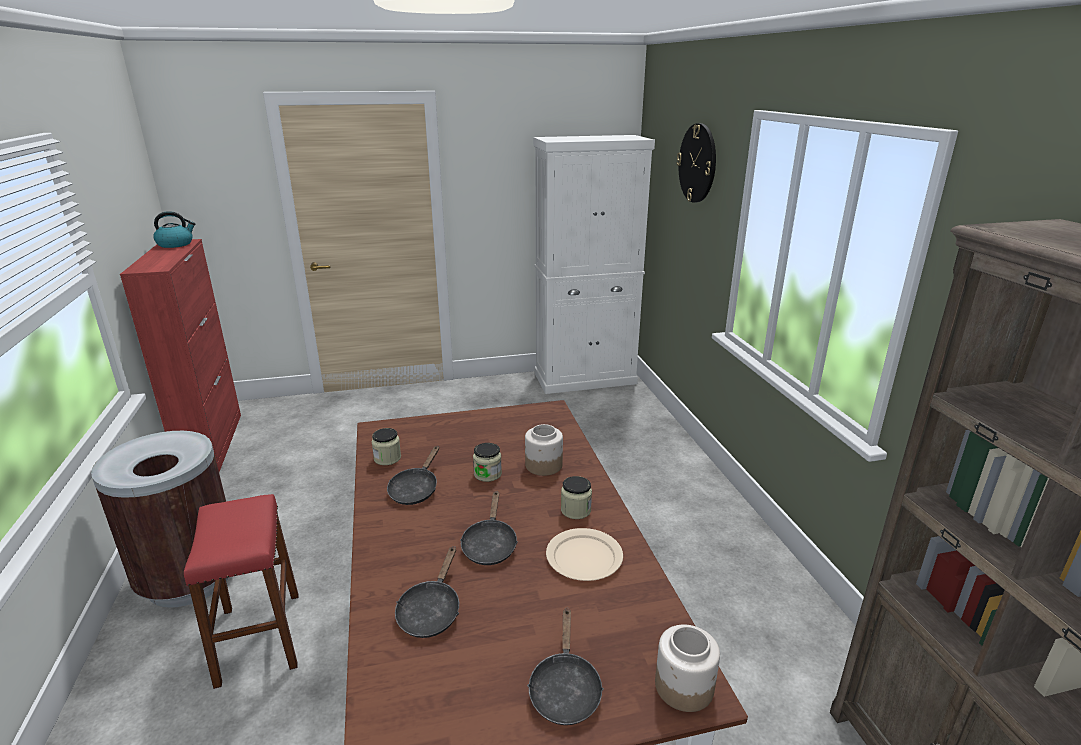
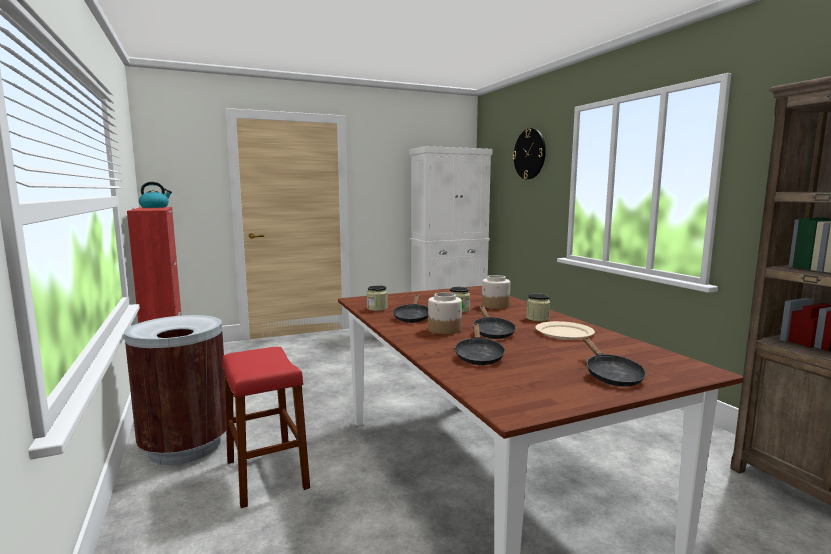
camera: 10 degrees left, 15 degrees down
jar [655,625,720,712] -> jar moved to [428,292,462,335]

